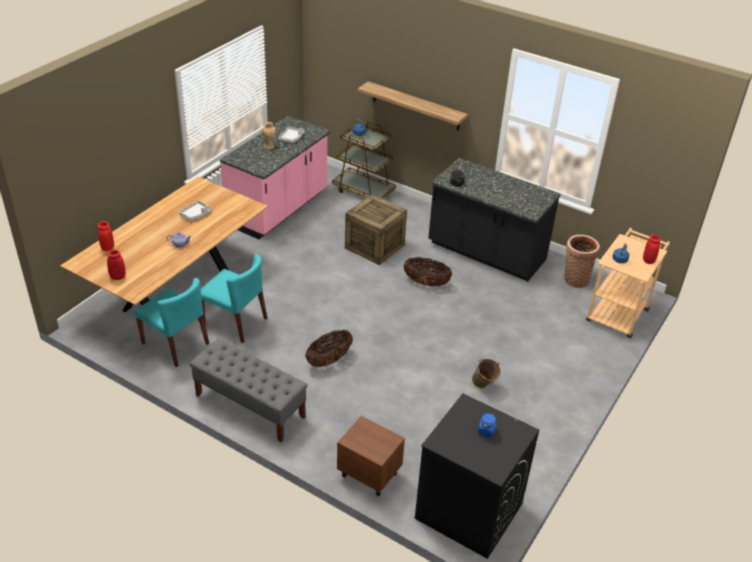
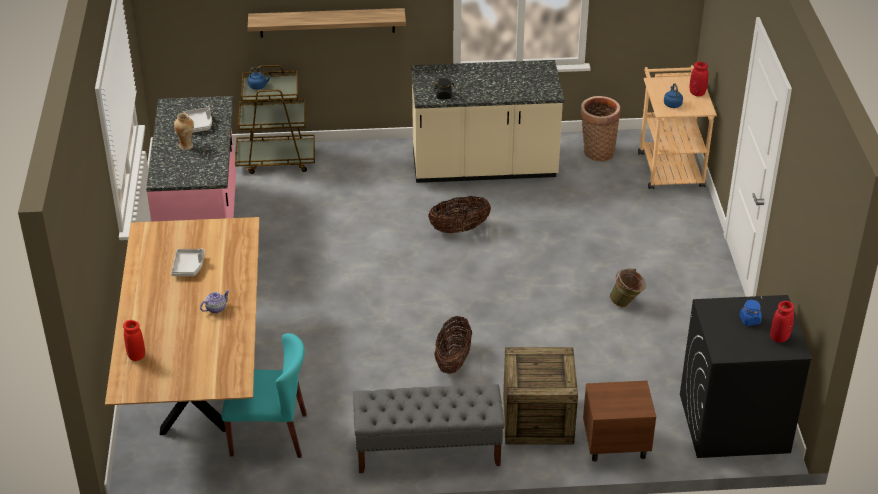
camera: 35 degrees left, 0 degrees up
red vase [107,250,125,280] -> red vase moved to [770,301,794,343]
turquoise chair [201,255,267,343] -> none
crate [345,194,407,265] -> crate moved to [503,347,578,445]
black counter [428,158,561,281] -> beige counter [411,60,564,183]

